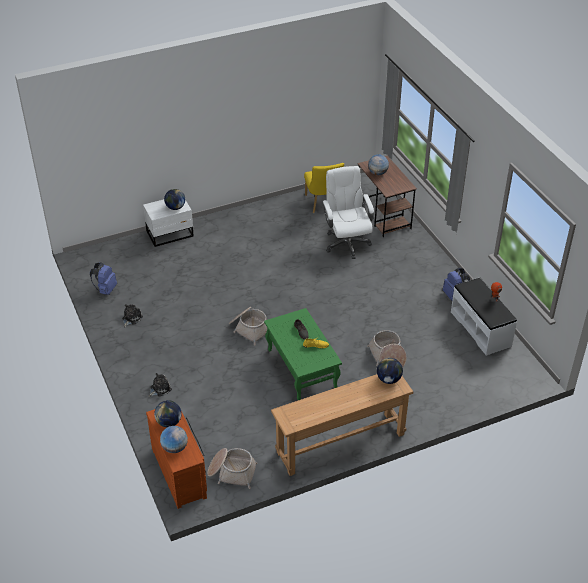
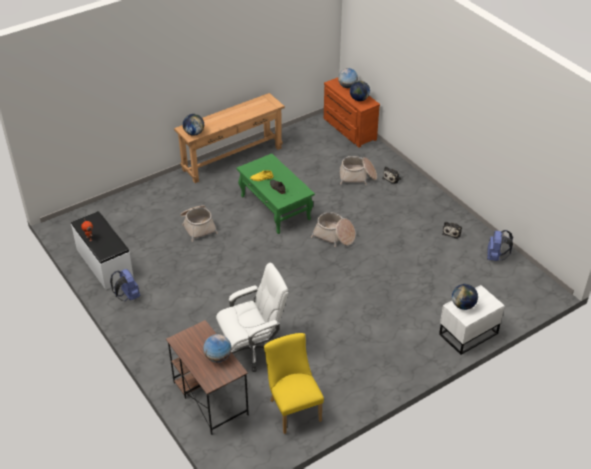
camera: 170 degrees right, 0 degrees up
basket [207,448,258,489] -> basket moved to [340,156,377,185]
white office chair [323,166,374,259] -> white office chair turned 90 degrees counterclockwise [216,263,288,372]

